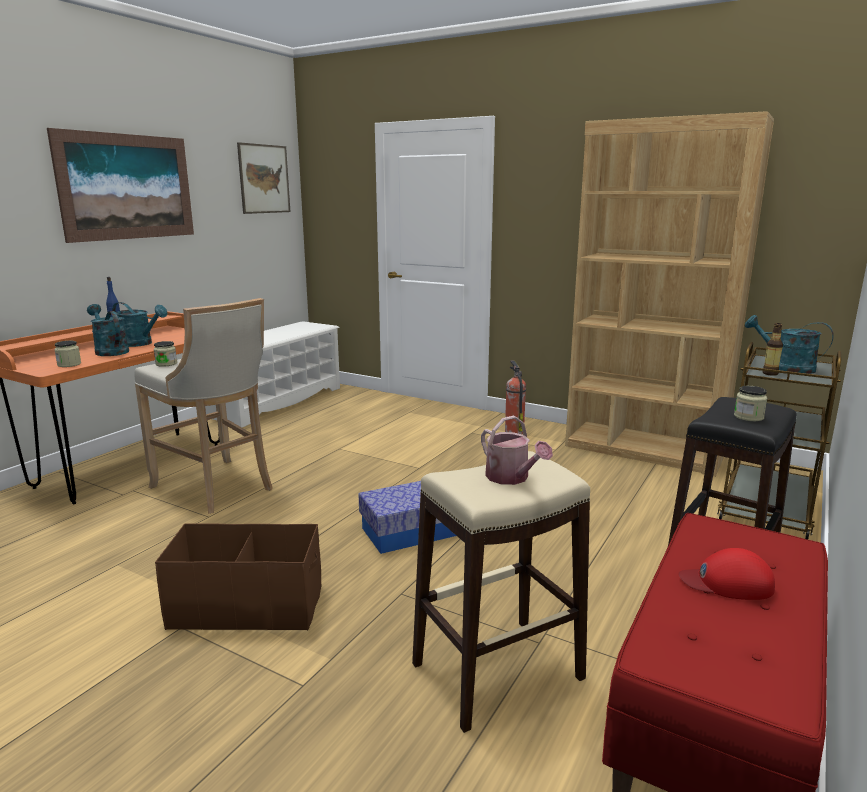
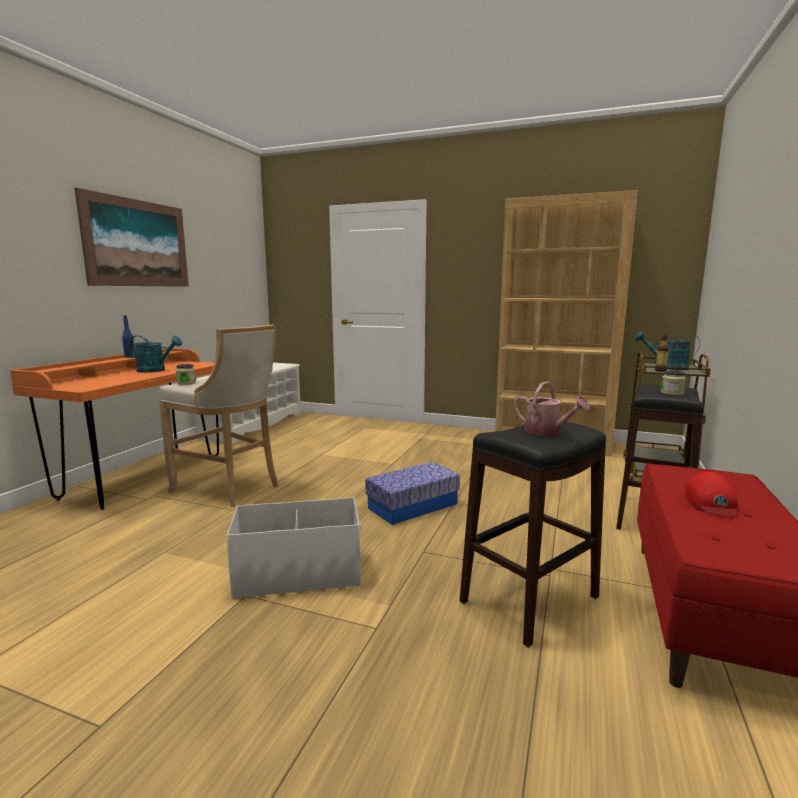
camera: 10 degrees left, 5 degrees down
jar [54,341,81,367] -> none
turquoise watering can [87,304,129,356] -> none
brown storage box [155,524,321,631] -> white storage box [227,497,361,599]
picture [237,142,290,214] -> none
beige stool [412,451,590,733] -> black stool [459,421,606,647]
fire extinguisher [505,360,526,434] -> none
red cap [678,548,775,600] -> red cap turned 75 degrees counterclockwise [685,472,738,516]

